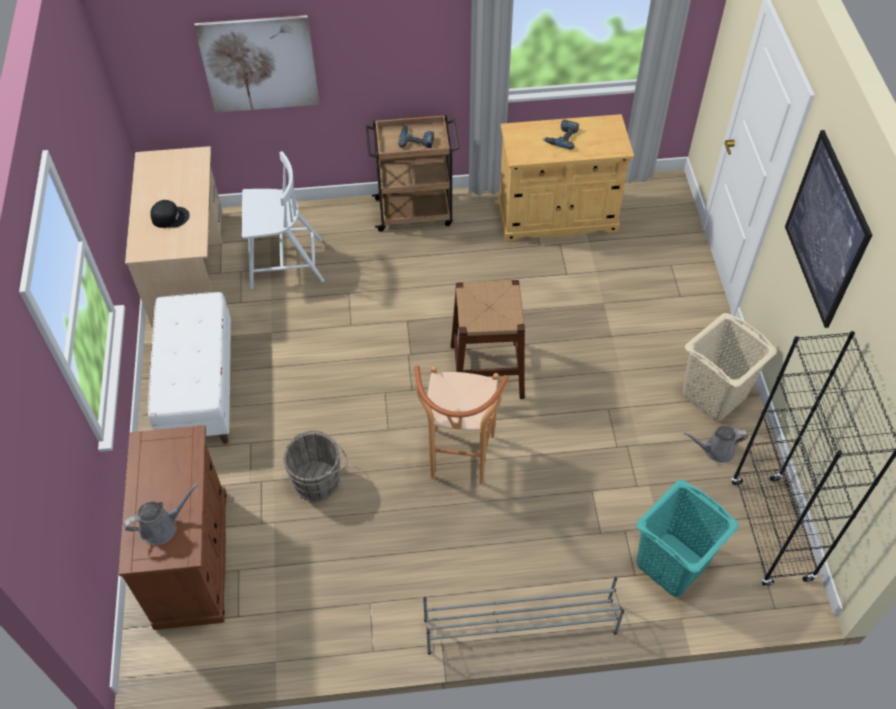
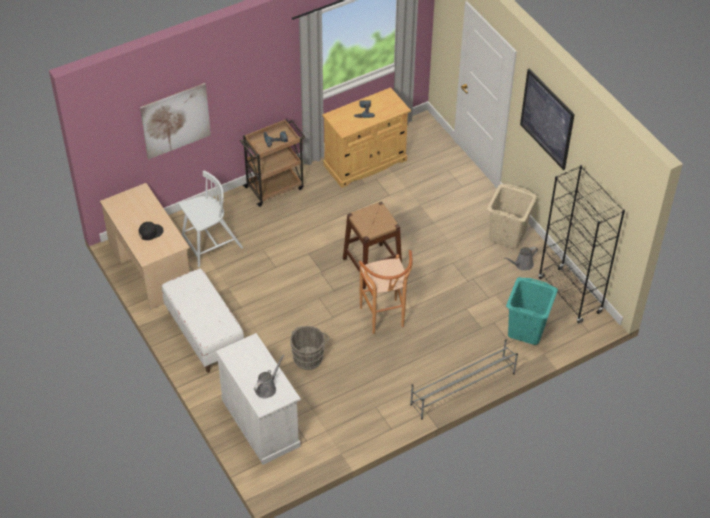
camera: 25 degrees left, 5 degrees down
brown cabinet [119,425,227,630] -> white cabinet [216,333,301,465]

